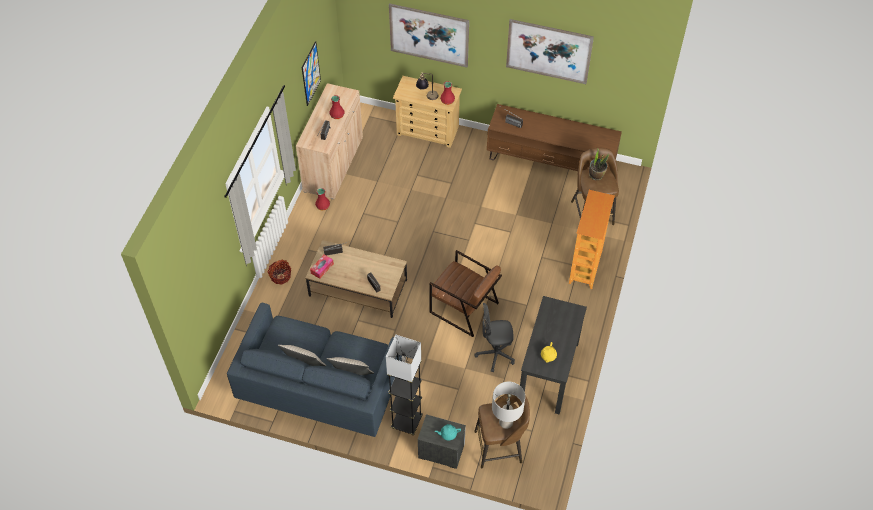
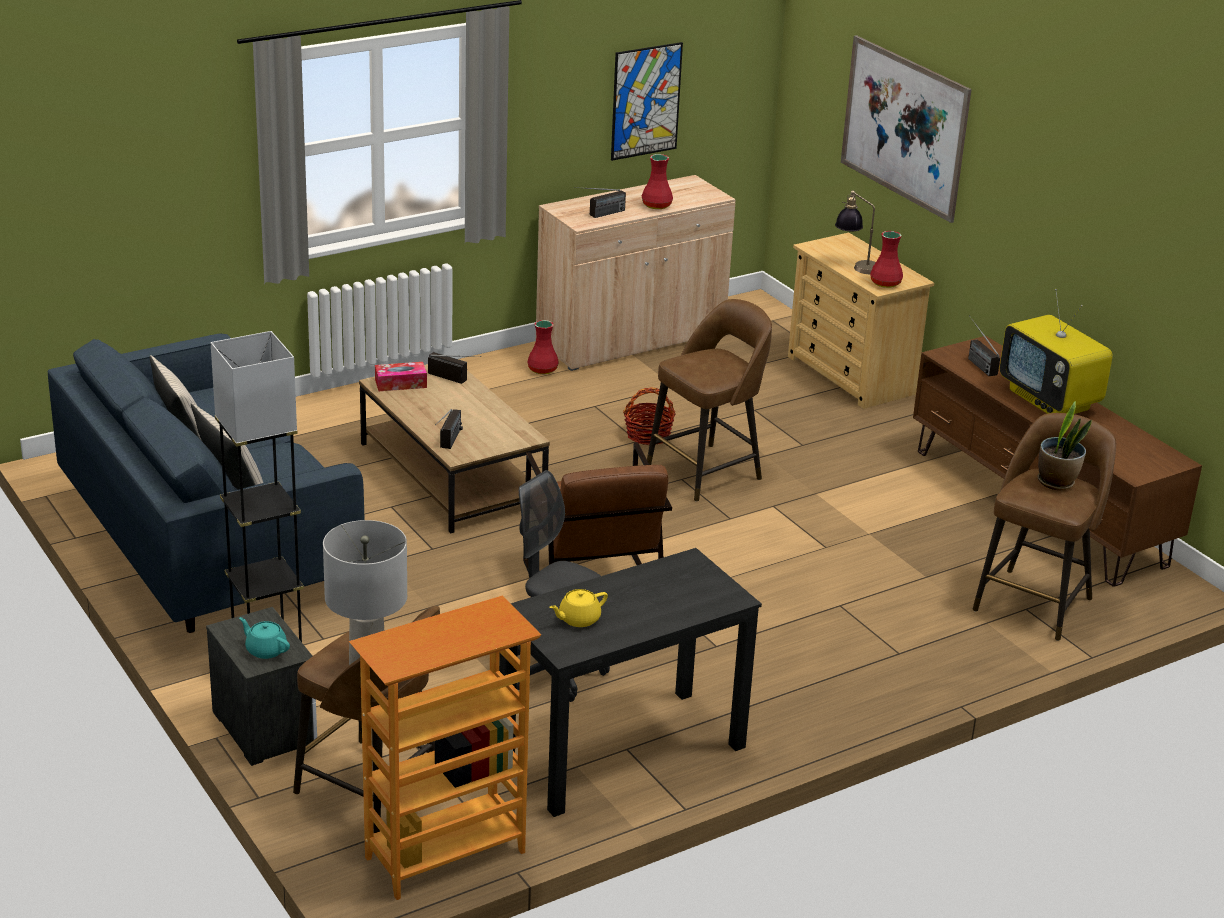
camera: 40 degrees right, 25 degrees down
basket [268,260,291,285] -> basket moved to [623,387,675,445]
picture [506,19,594,84] -> none
bookcase [569,190,615,289] -> bookcase moved to [349,595,541,900]
none -> brown stool [647,299,772,502]
none -> television [999,289,1113,414]

